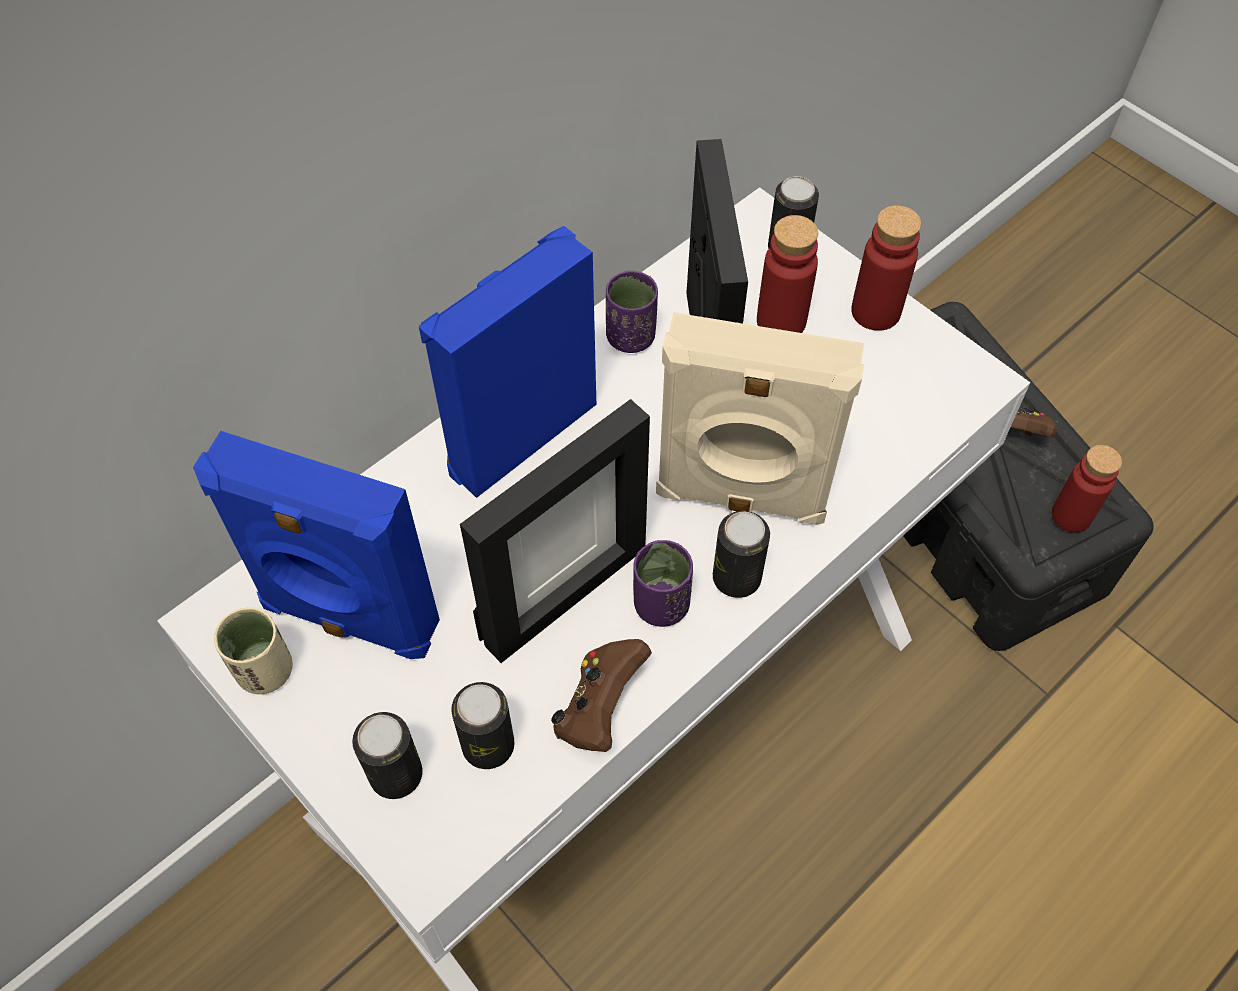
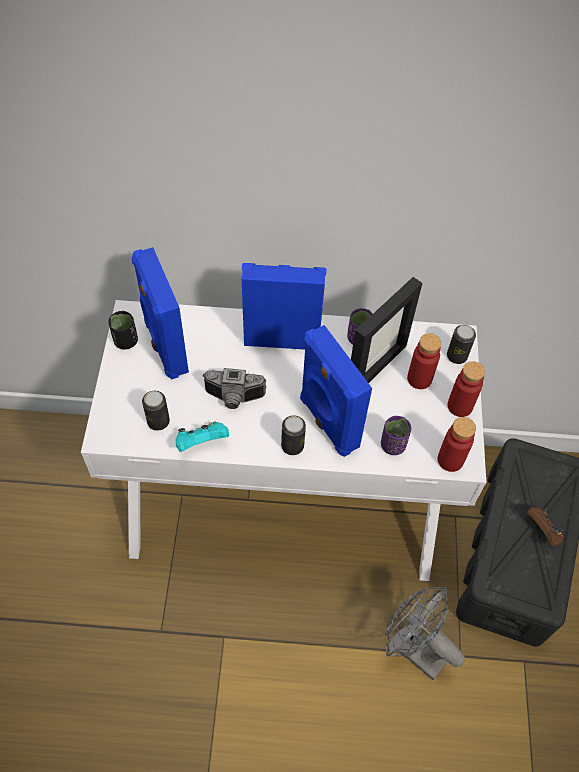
camera: 45 degrees right, 0 degrees up
beige cup [214,607,293,694] -> black cup [108,311,138,350]
can [352,712,422,799] -> none
picture frame [460,399,650,663] -> camera [202,368,267,409]
brown game controller [551,639,652,752] -> turquoise game controller [176,421,229,452]
purple cup [633,540,693,627] -> purple cup moved to [381,416,411,455]
beige speaker [656,312,864,525] -> blue speaker [300,325,372,457]
red bottle [1052,445,1122,532] -> red bottle moved to [438,417,476,472]
none -> grey fan [385,587,465,680]

